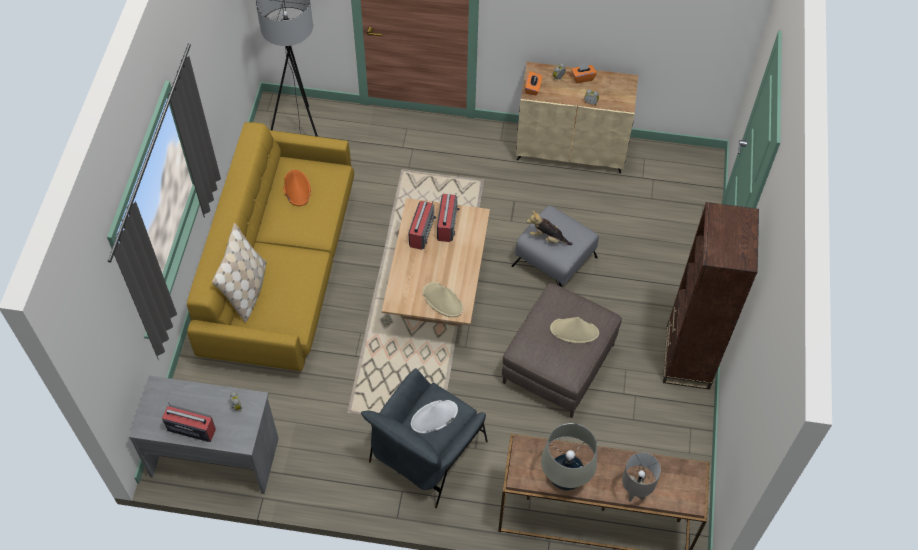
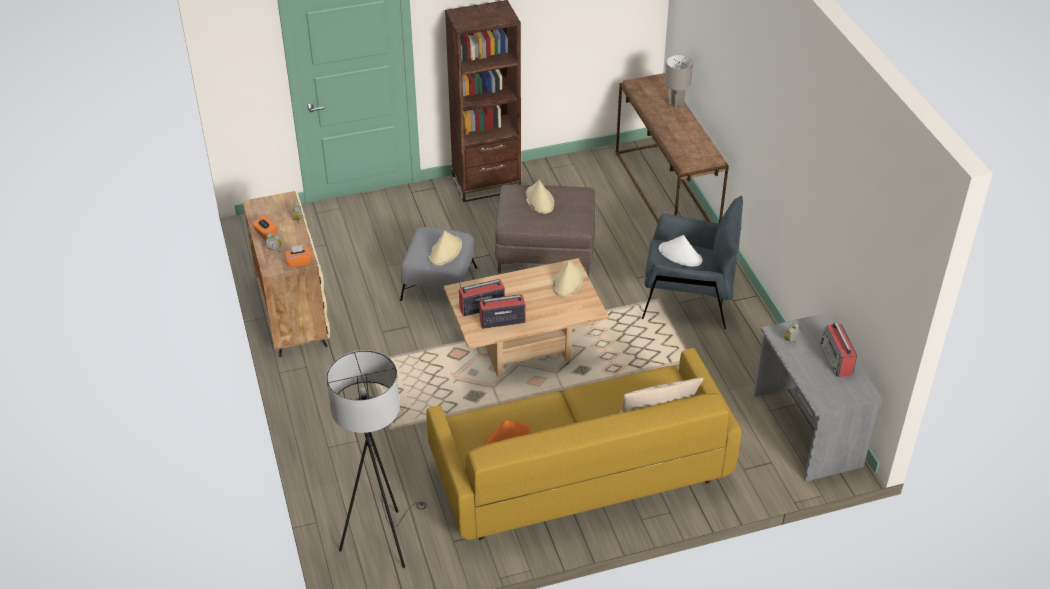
camera: 115 degrees left, 15 degrees down
plush toy [527,211,573,245] -> beige hat [429,231,462,266]
beige table lamp [541,423,597,490] -> none

